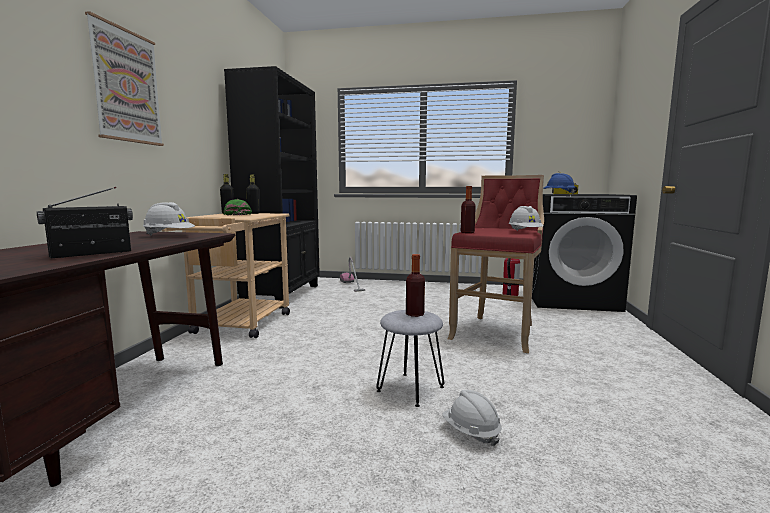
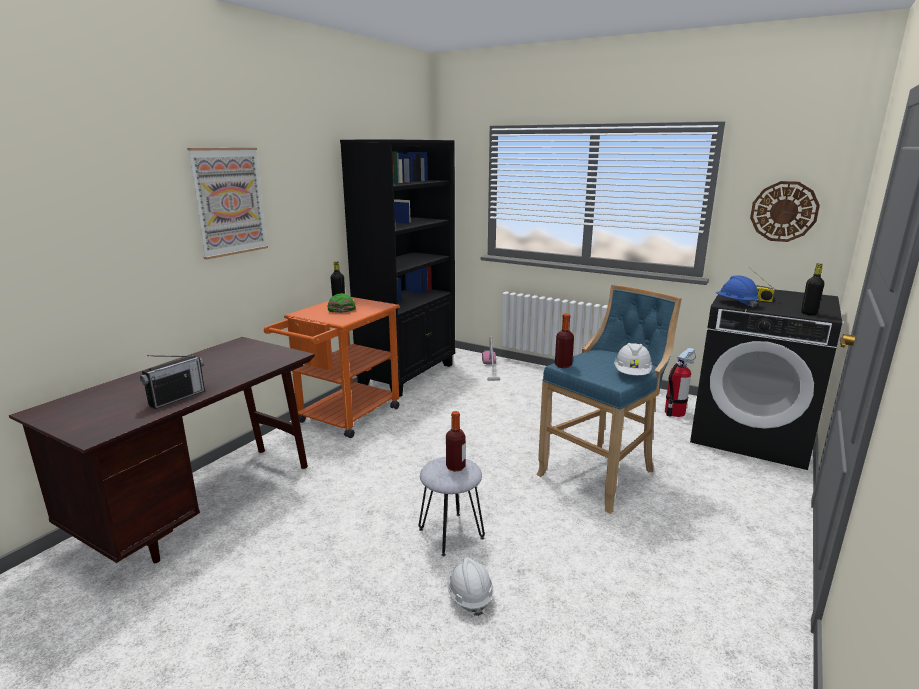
camera: 20 degrees right, 10 degrees up
radio [37,187,133,258] -> radio turned 150 degrees clockwise [140,355,205,409]
white hard hat [143,202,195,236] -> none
beige cart [162,213,290,338] -> orange cart [264,297,400,438]
black bottle [246,174,260,214] -> black bottle moved to [801,263,825,315]
red stool [448,175,544,353] -> blue stool [536,285,682,514]
none -> wall clock [750,181,820,242]

